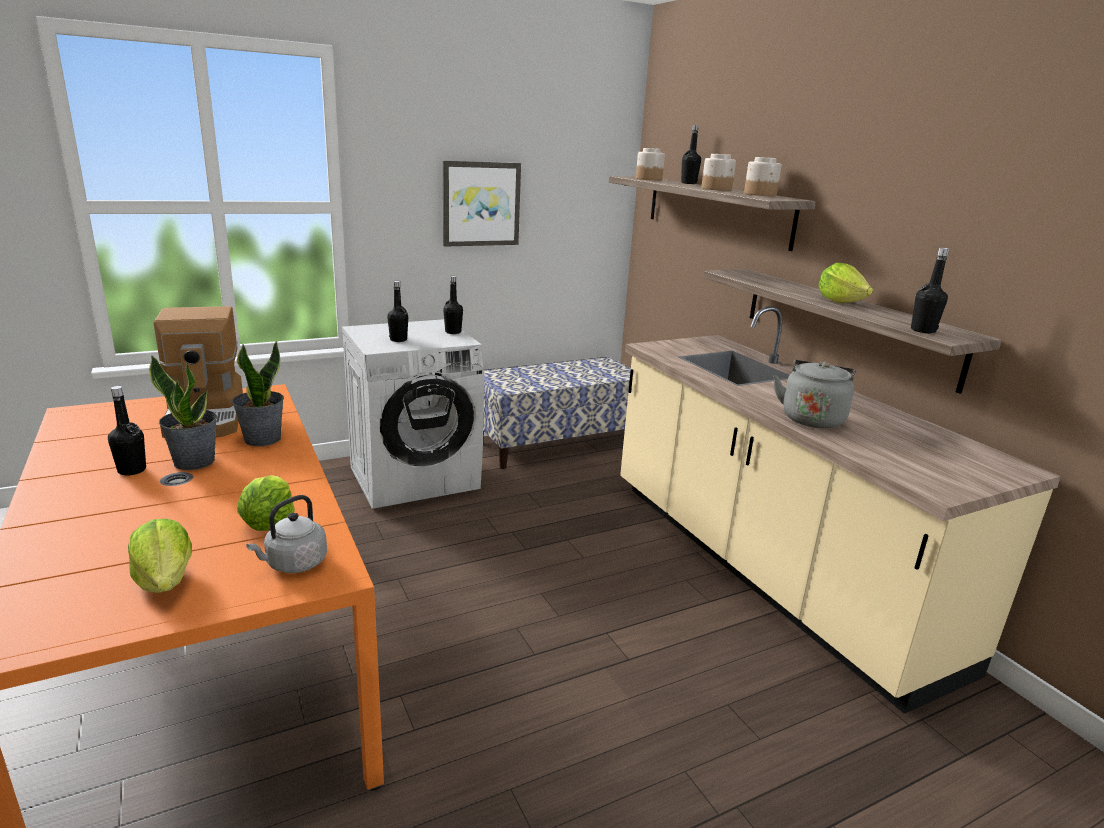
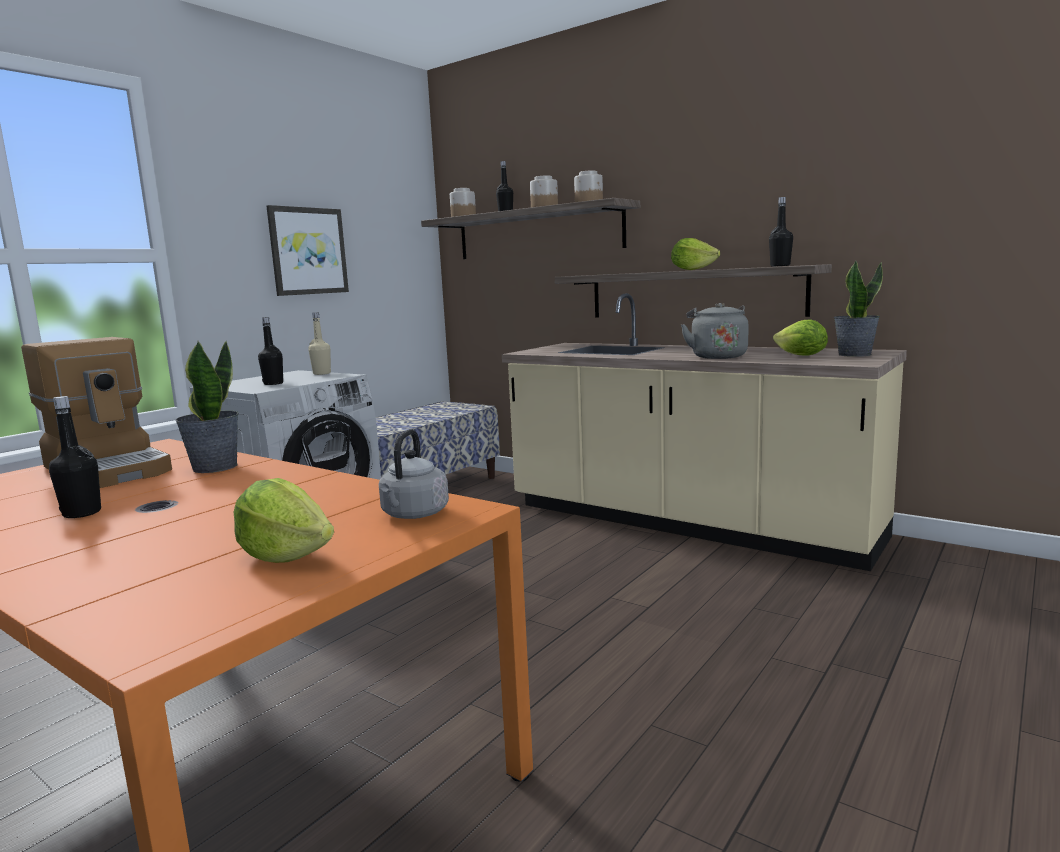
camera: 25 degrees left, 10 degrees down
potted plant [149,355,217,470] -> potted plant moved to [834,260,883,357]
lettuce [237,475,295,531] -> lettuce moved to [773,320,828,355]
black bottle [443,276,463,334] -> beige bottle [308,312,331,375]

